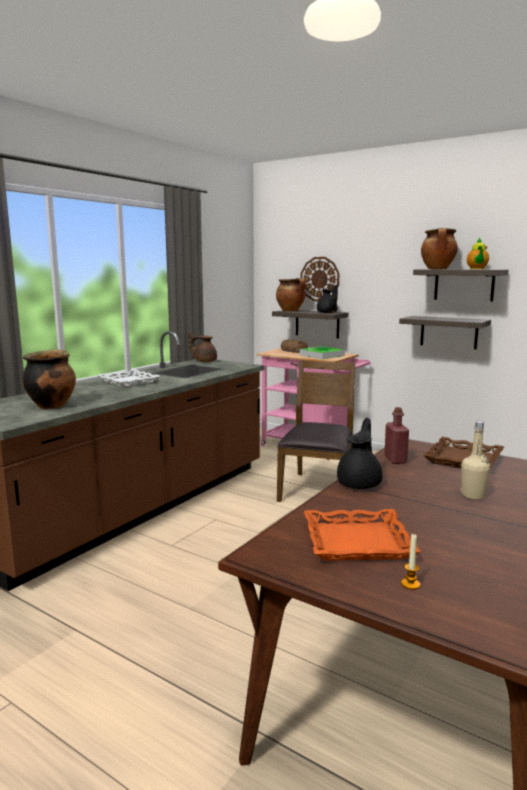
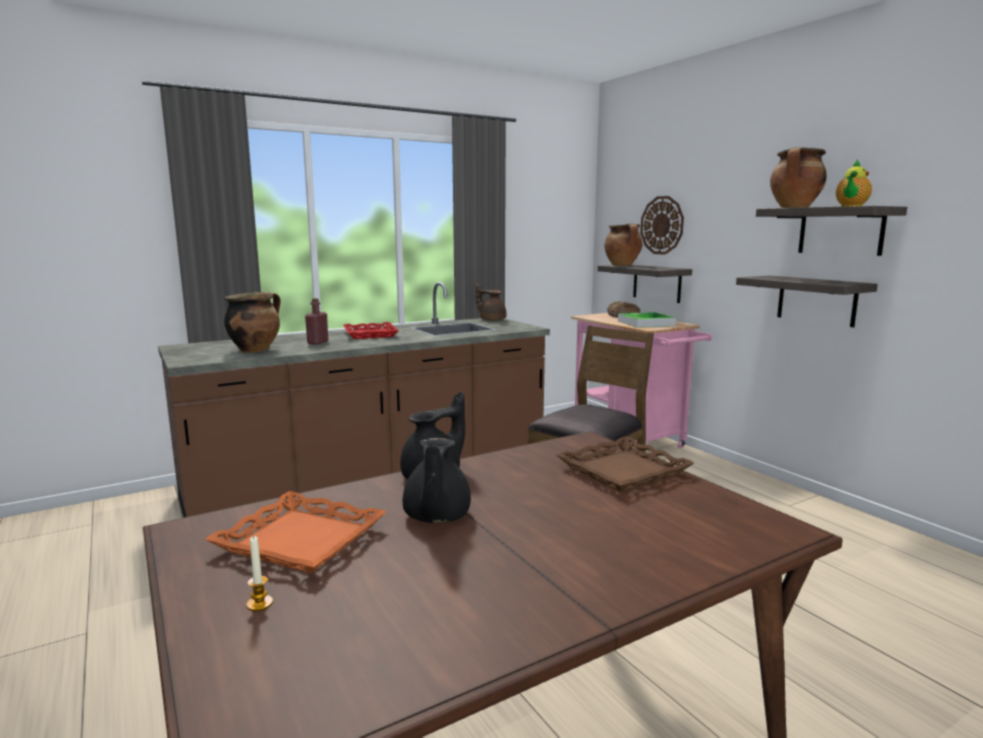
camera: 25 degrees right, 0 degrees up
white tray [97,369,160,387] -> red tray [343,322,399,339]
black teapot [317,285,338,313] -> black teapot moved to [403,438,471,523]
red bottle [384,407,409,464] -> red bottle moved to [305,298,328,345]
beige bottle [461,421,490,500] -> none

